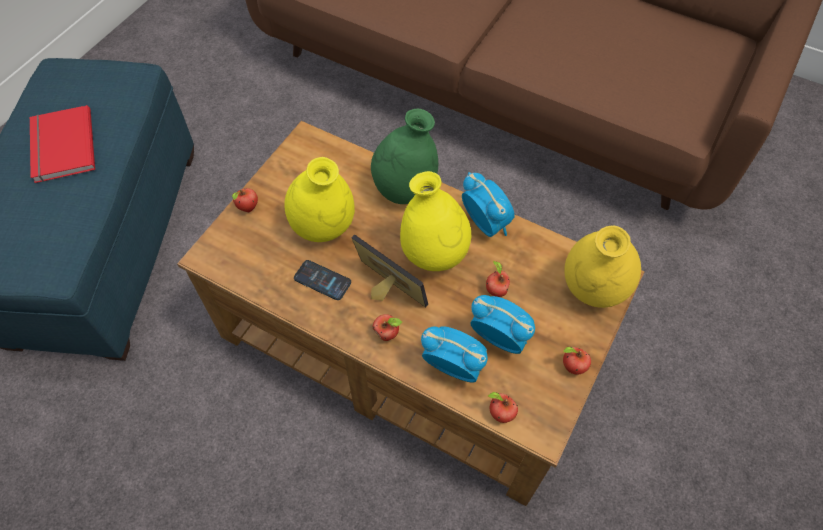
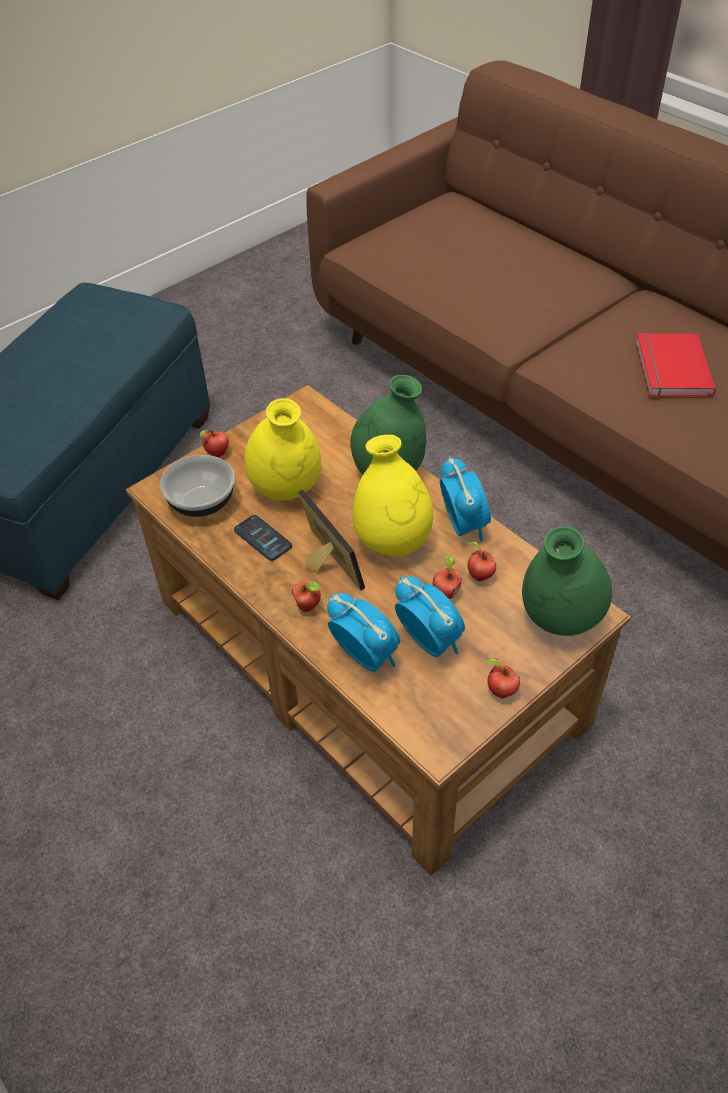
camera: 20 degrees right, 10 degrees down
red book [30,105,95,183] -> red book moved to [636,333,716,396]
apple [488,392,518,423] -> apple moved to [466,542,496,581]
yellow vase [564,226,641,308] -> green vase [522,526,612,636]
none -> bowl [160,455,235,517]

